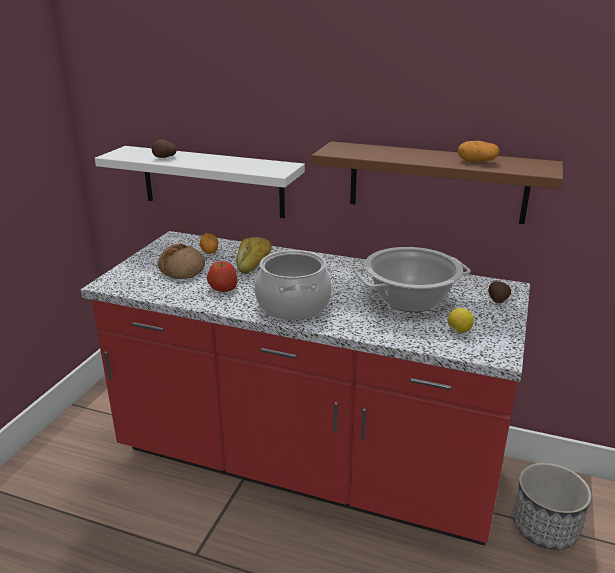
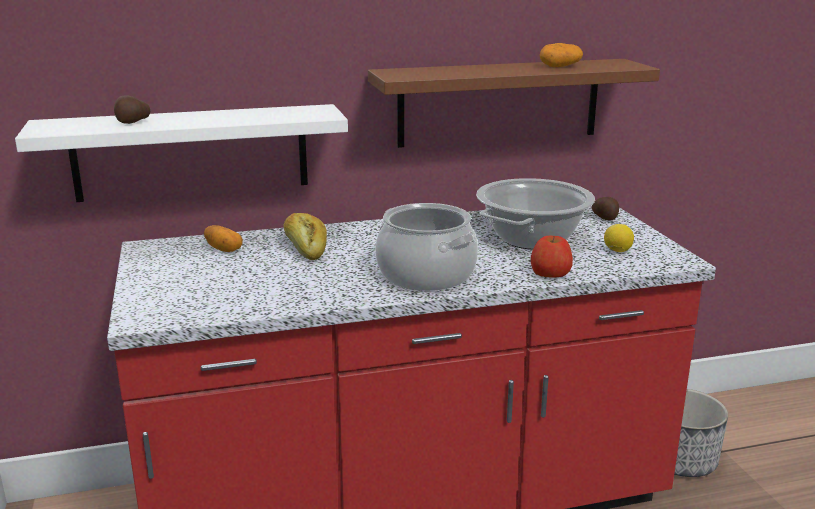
camera: 35 degrees left, 5 degrees down
bread [158,244,205,279] -> none
apple [207,261,237,292] -> apple moved to [531,236,573,278]

